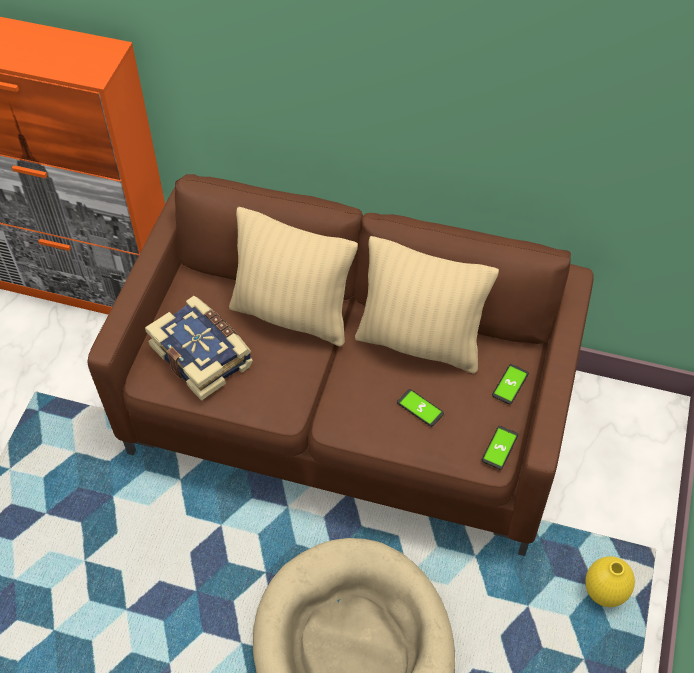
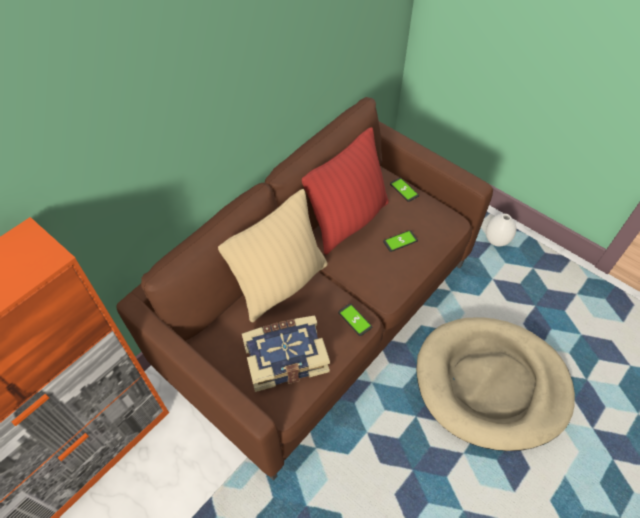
camera: 65 degrees left, 0 degrees up
beige pillow [355,236,499,374] -> red pillow [302,127,389,254]
phone [482,426,518,469] -> phone moved to [338,304,372,336]
yellow vase [585,556,635,607] -> white vase [486,214,516,247]

